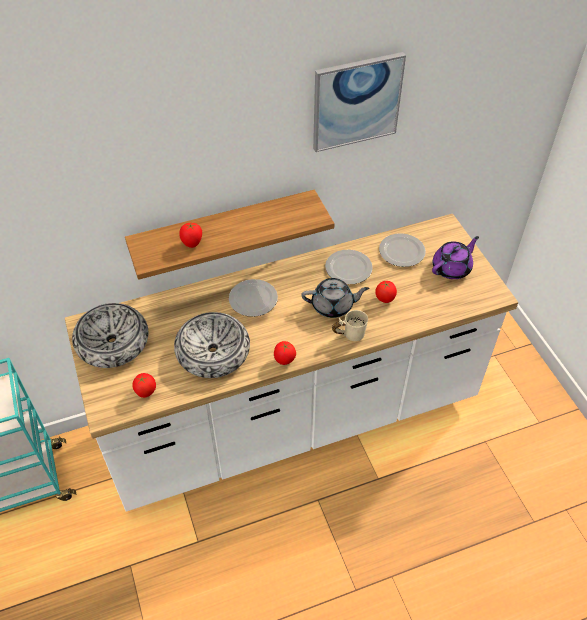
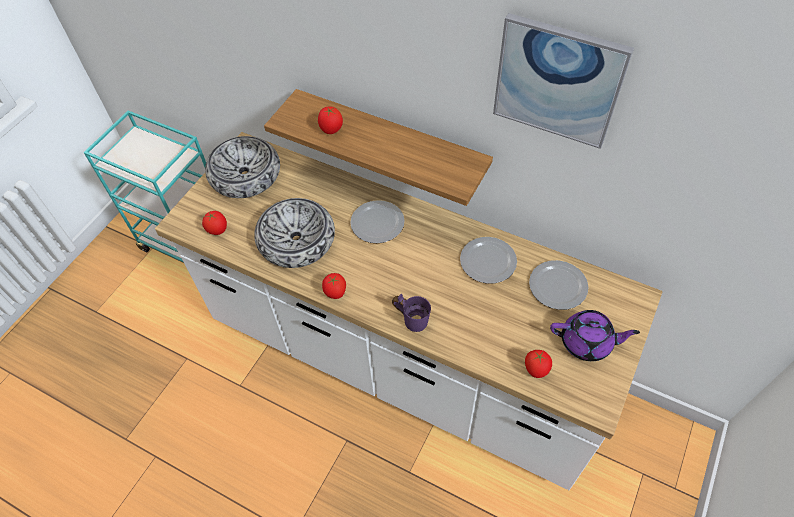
camera: 50 degrees right, 5 degrees up
grey teapot [301,278,369,318] -> none
beige mug [332,310,368,341] -> purple mug [392,294,431,332]
tomato [375,281,397,303] -> tomato moved to [525,350,552,378]

